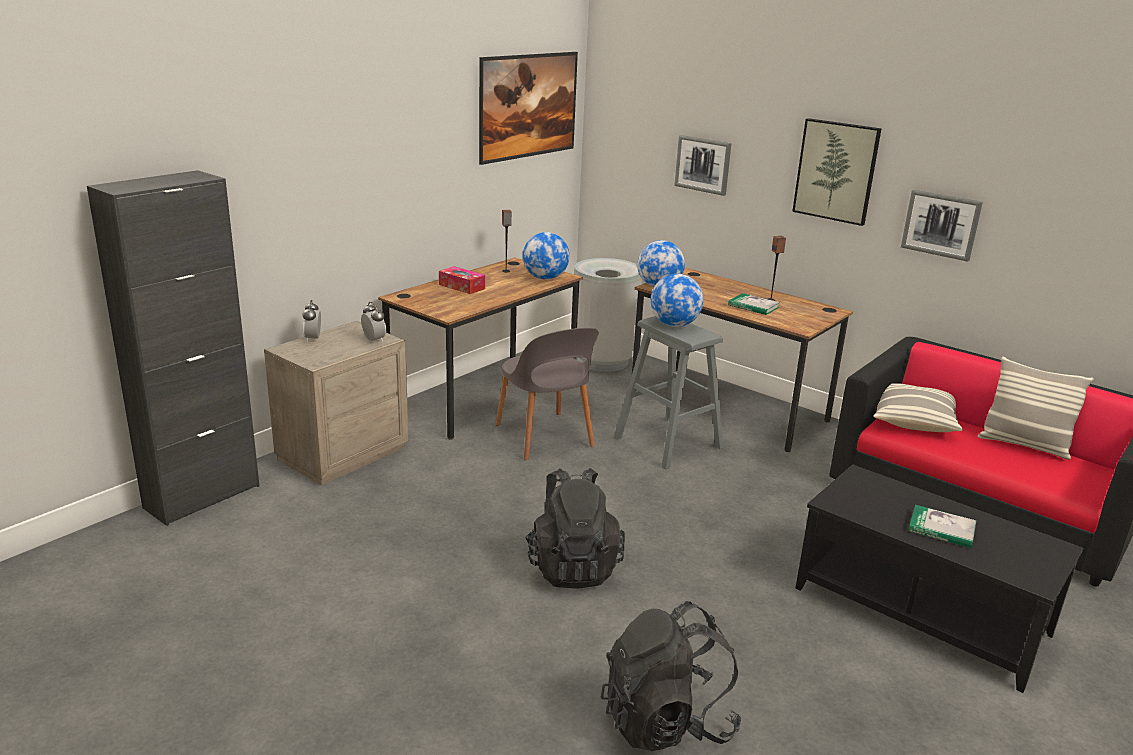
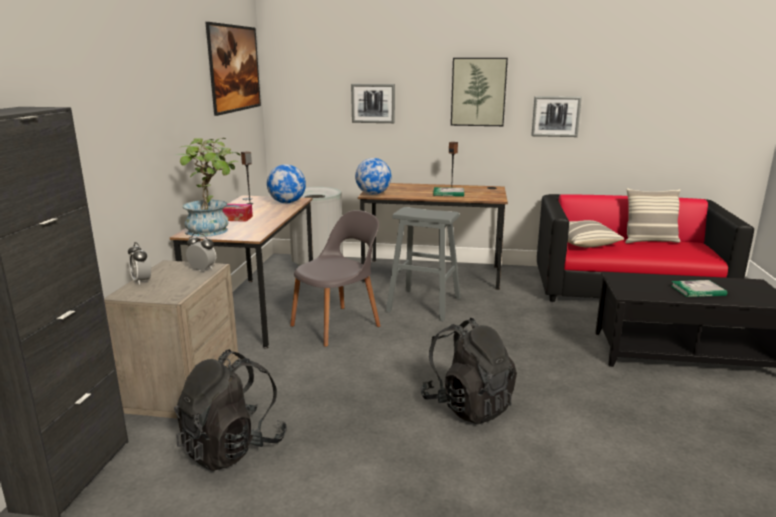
camera: 30 degrees left, 5 degrees down
grey chair [496,328,599,460] -> grey chair turned 75 degrees counterclockwise [290,210,381,347]
black backpack [601,601,742,751] -> black backpack moved to [174,349,287,471]
globe [651,274,704,327] -> none
none -> potted plant [176,138,241,237]

